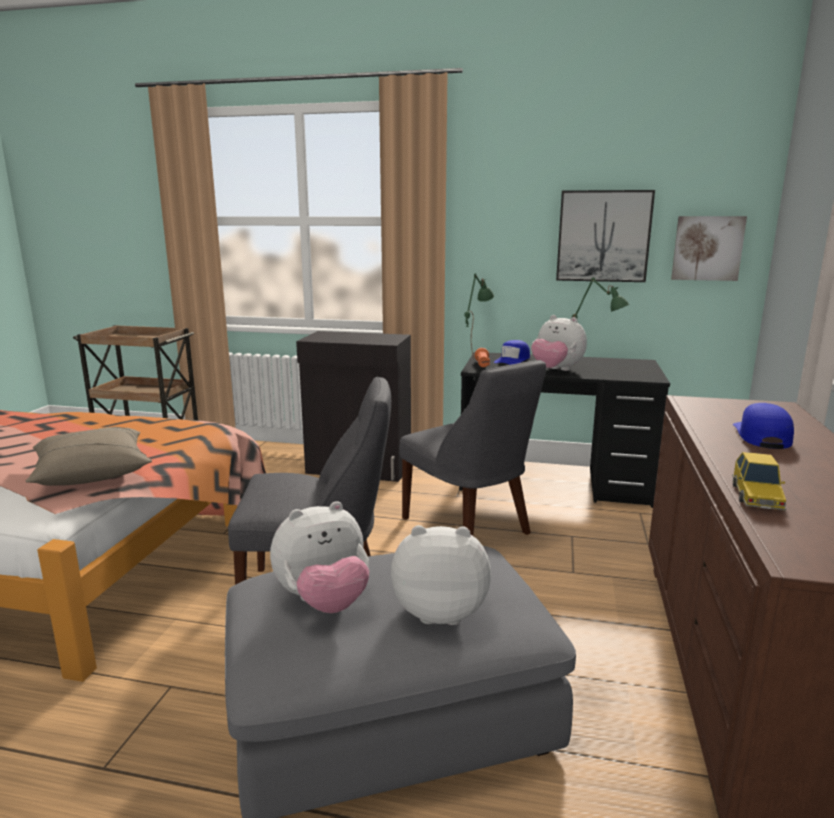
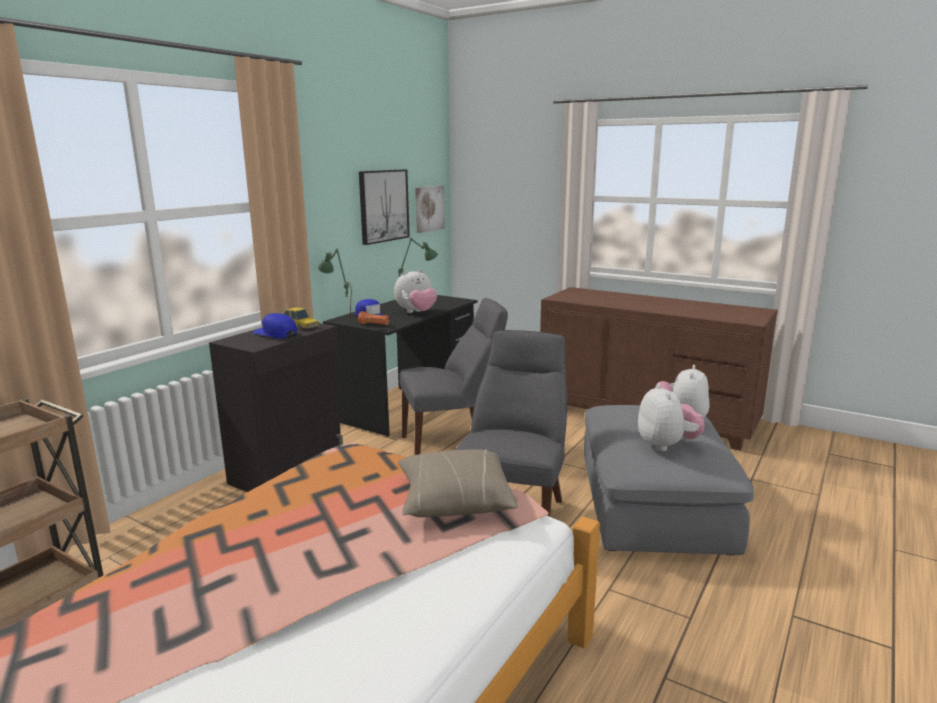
camera: 70 degrees left, 0 degrees up
toy car [732,452,786,511] -> toy car moved to [284,307,319,329]
blue cap [733,403,794,449] -> blue cap moved to [252,313,298,339]

